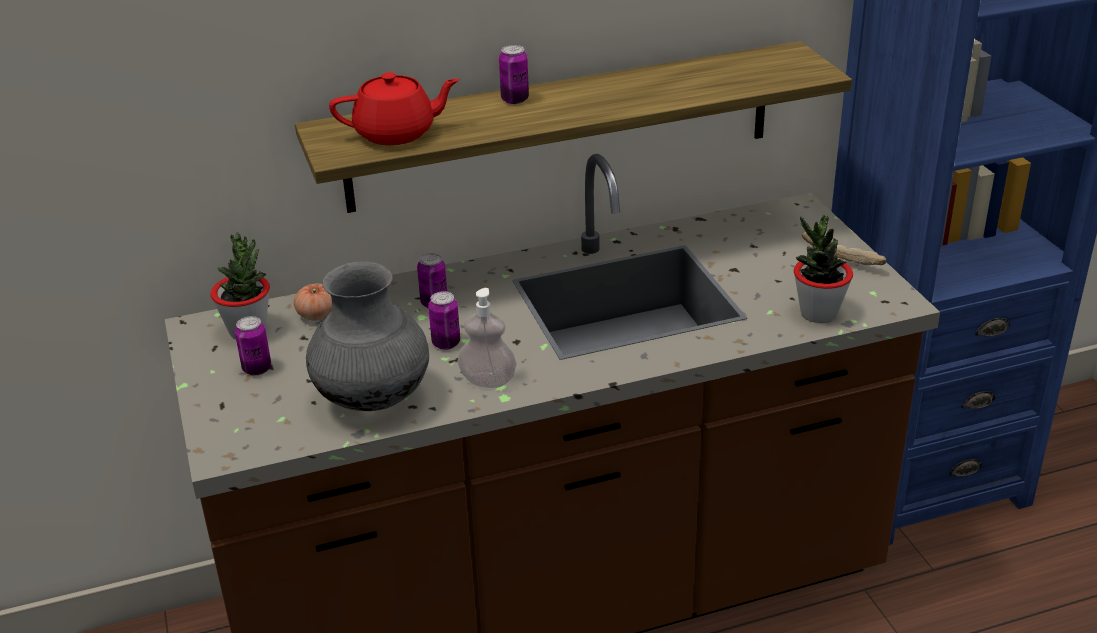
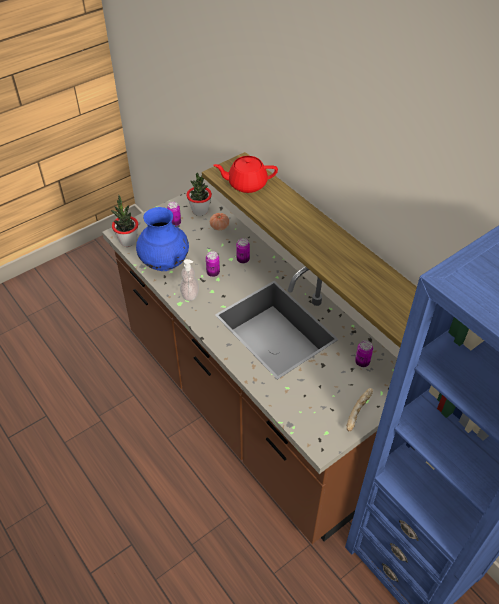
camera: 70 degrees right, 15 degrees up
grey vase [306,262,429,411] -> blue vase [136,207,189,271]
red teapot [329,72,460,145] -> red teapot turned 120 degrees clockwise [213,156,278,193]
can [499,45,529,104] -> can moved to [355,340,373,367]
potted plant [794,215,853,323] -> potted plant moved to [111,195,138,247]

